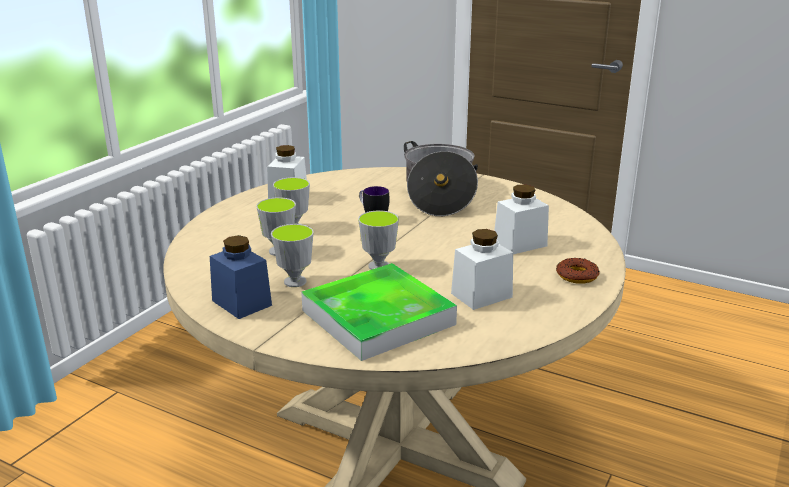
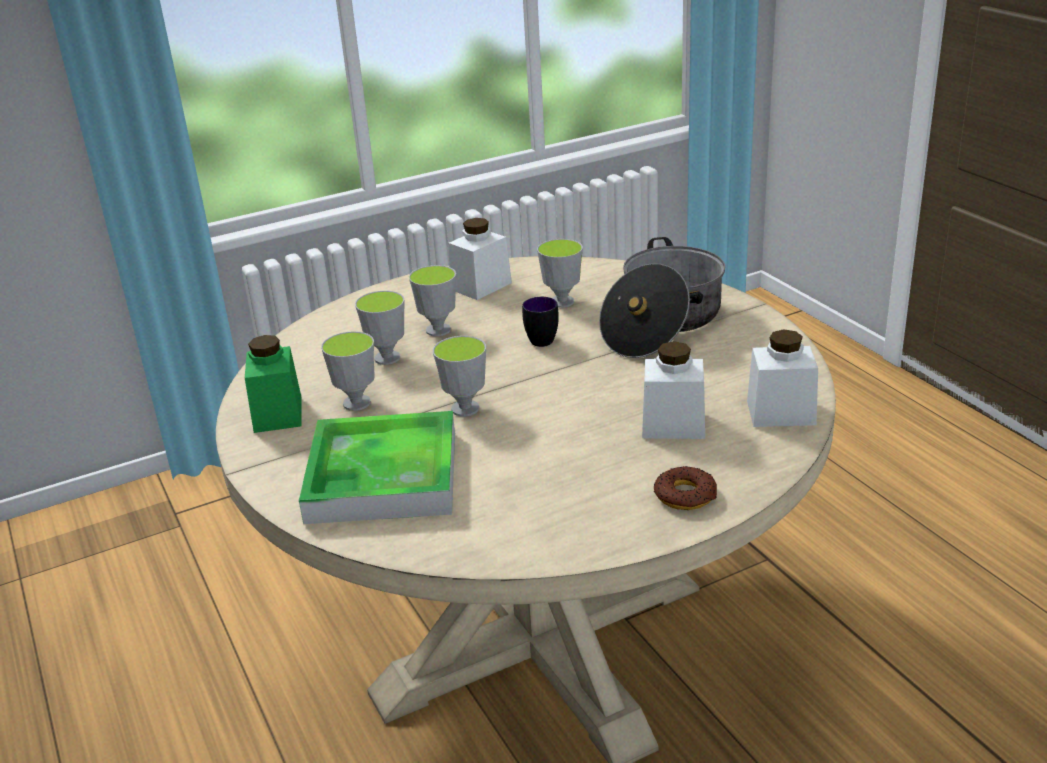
camera: 35 degrees right, 5 degrees up
blue jar [210,235,272,319] -> green jar [245,335,302,433]
white jar [451,229,513,310] -> white jar moved to [747,329,818,427]
none -> cup [537,239,583,308]

